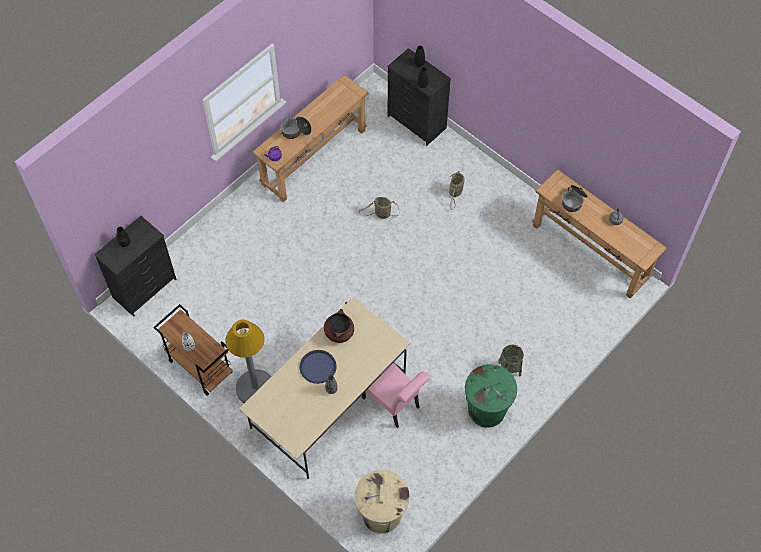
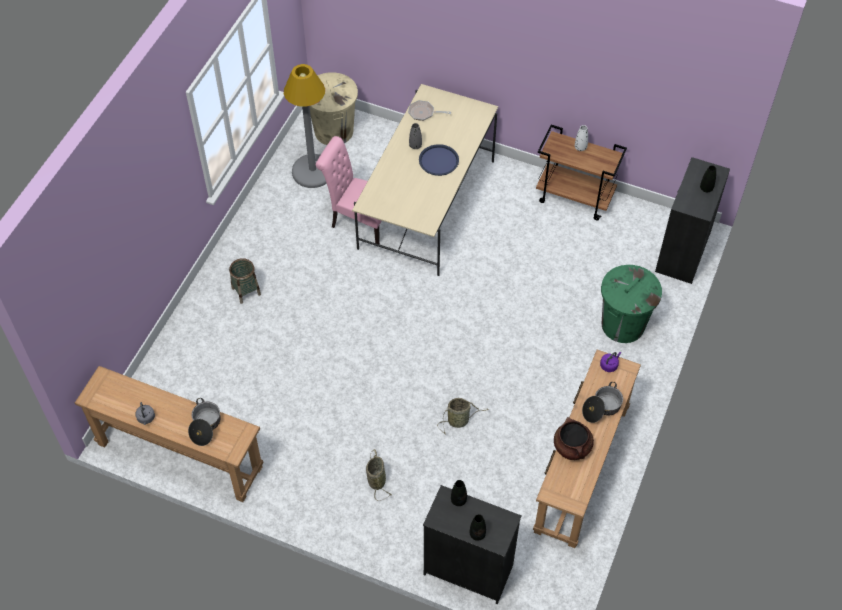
camera: 160 degrees right, 5 degrees down
grey floor lamp [225,320,271,403] -> grey floor lamp moved to [284,64,327,188]
brown cooking pot [324,309,354,343] -> brown cooking pot moved to [554,417,594,460]
green trash can [465,364,517,428] -> green trash can moved to [601,265,662,343]
none -> frying pan [408,100,451,121]

